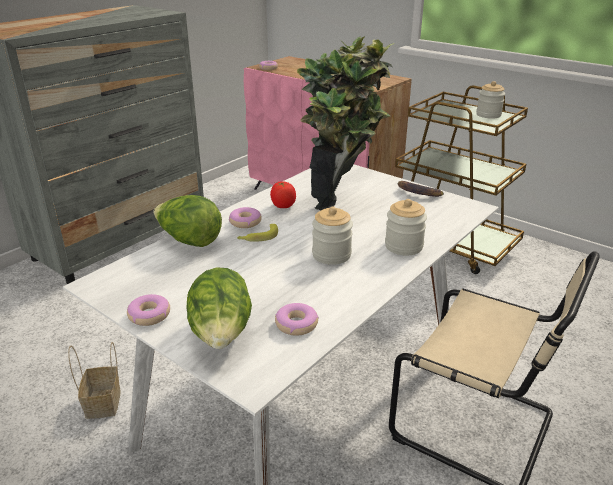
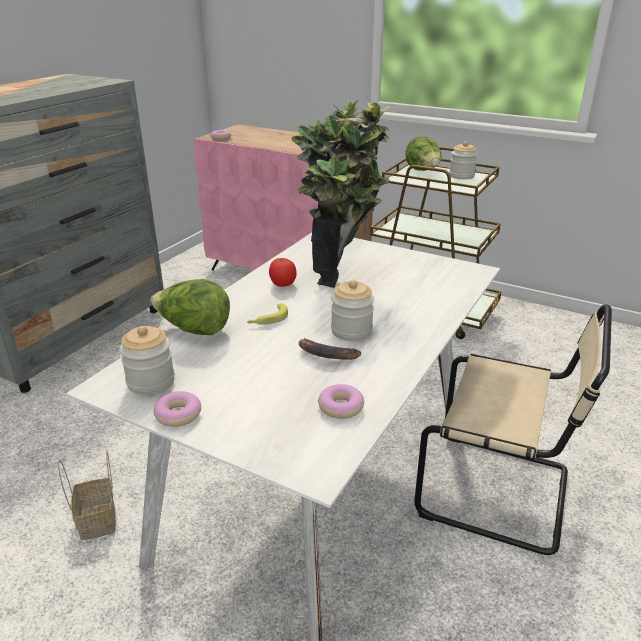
camera: 10 degrees left, 0 degrees up
lettuce [186,267,252,349] -> lettuce moved to [405,136,442,171]
donut [229,207,262,228] -> none
jar [385,199,427,256] -> jar moved to [119,326,175,395]
banana [398,181,444,197] -> banana moved to [299,338,361,360]

